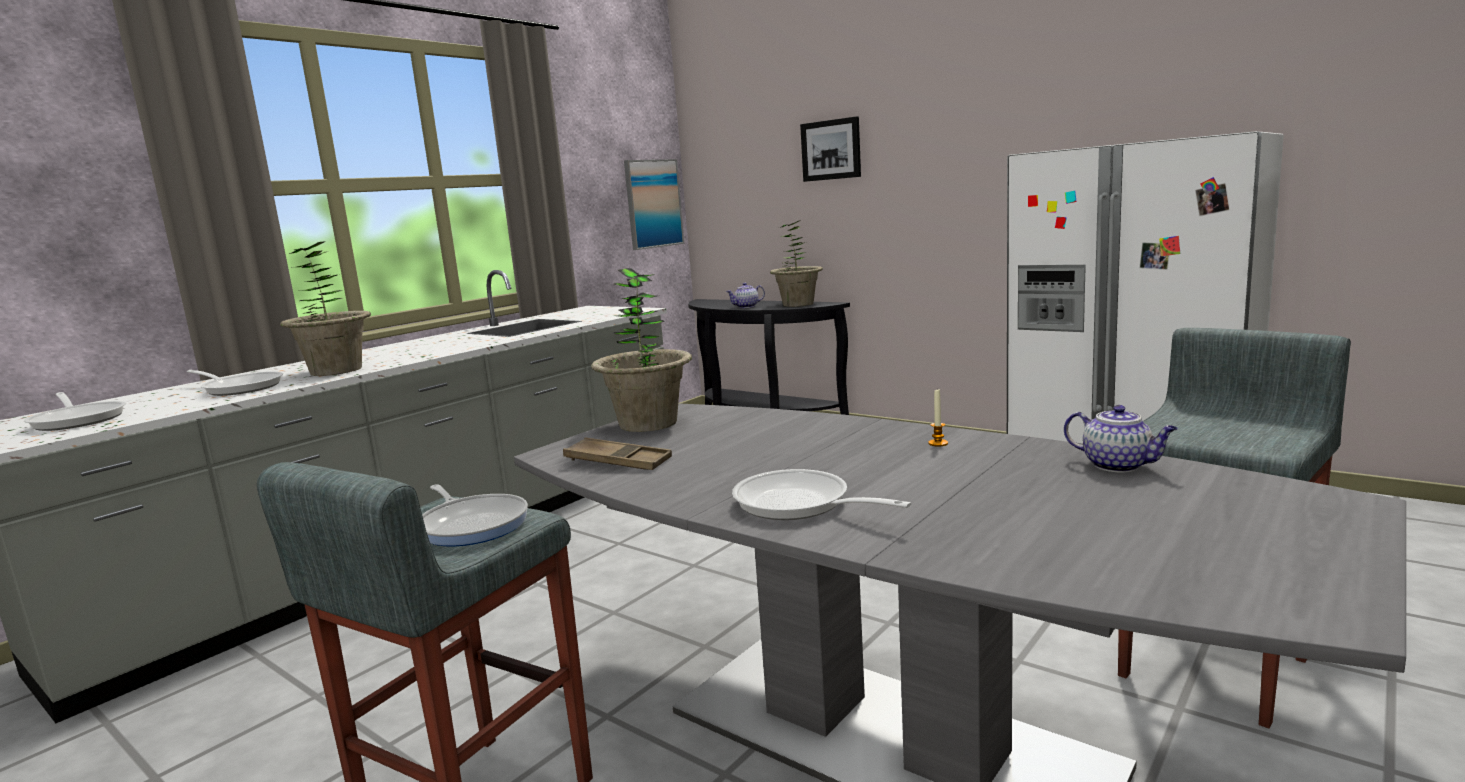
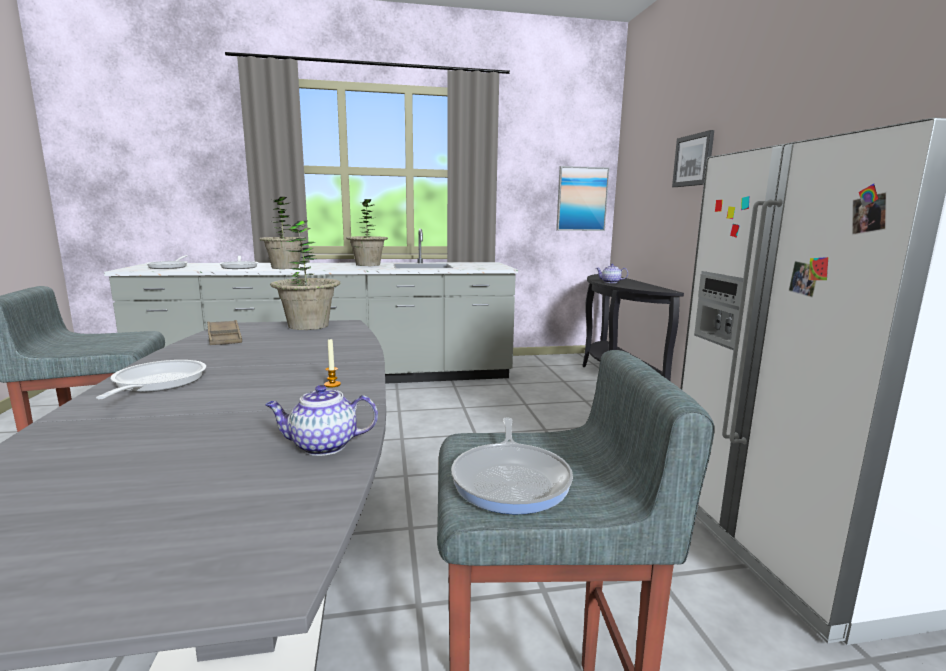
camera: 40 degrees right, 0 degrees up
frying pan [422,484,528,546] -> frying pan moved to [451,417,573,514]
potted plant [770,220,823,307] -> potted plant moved to [346,199,388,266]
teapot [1064,405,1178,472] -> teapot turned 90 degrees clockwise [265,385,378,456]

